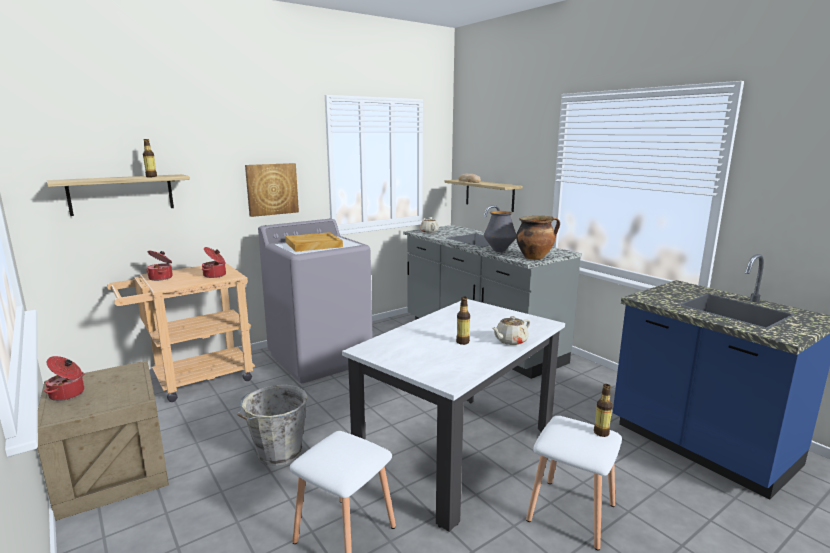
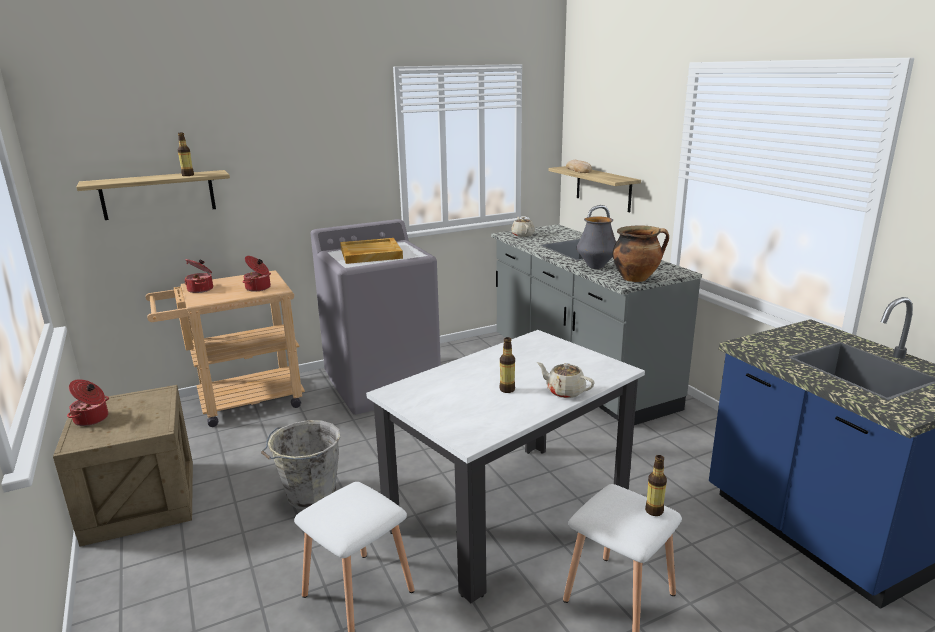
camera: 10 degrees right, 5 degrees up
picture [245,163,299,217] -> none
beige teapot [491,316,530,345] -> beige teapot turned 60 degrees clockwise [537,362,594,398]

